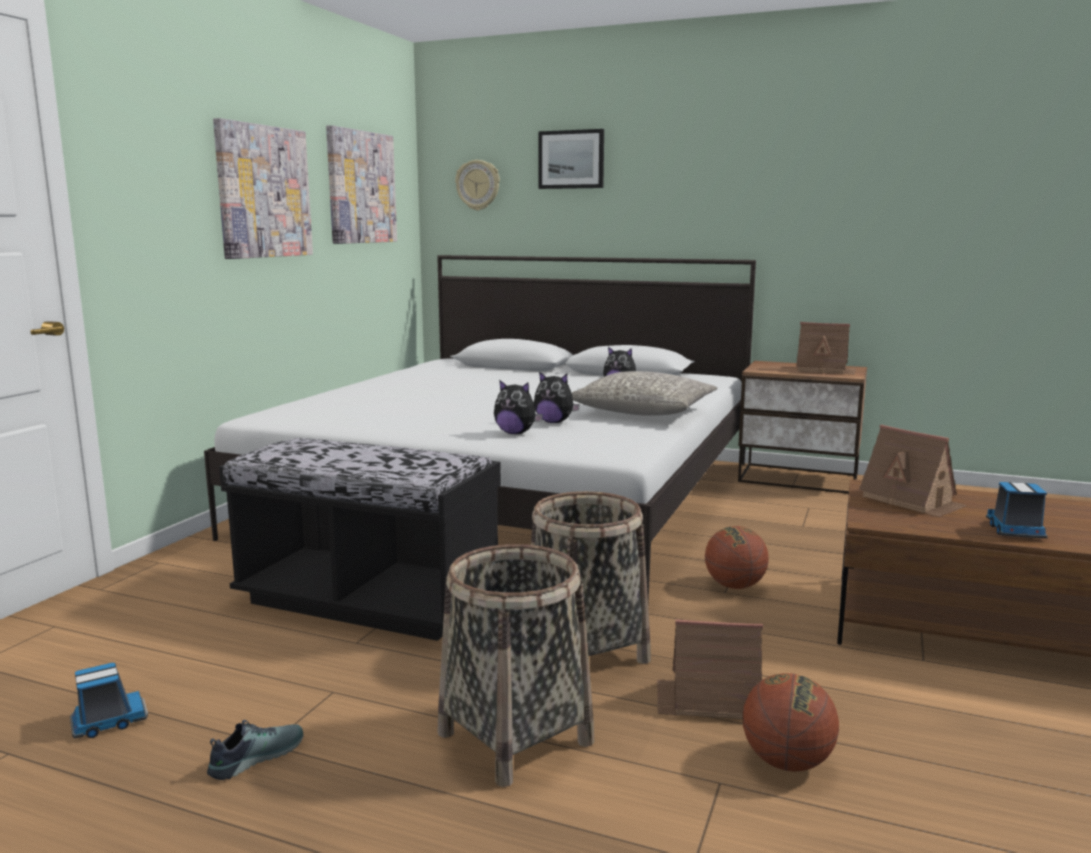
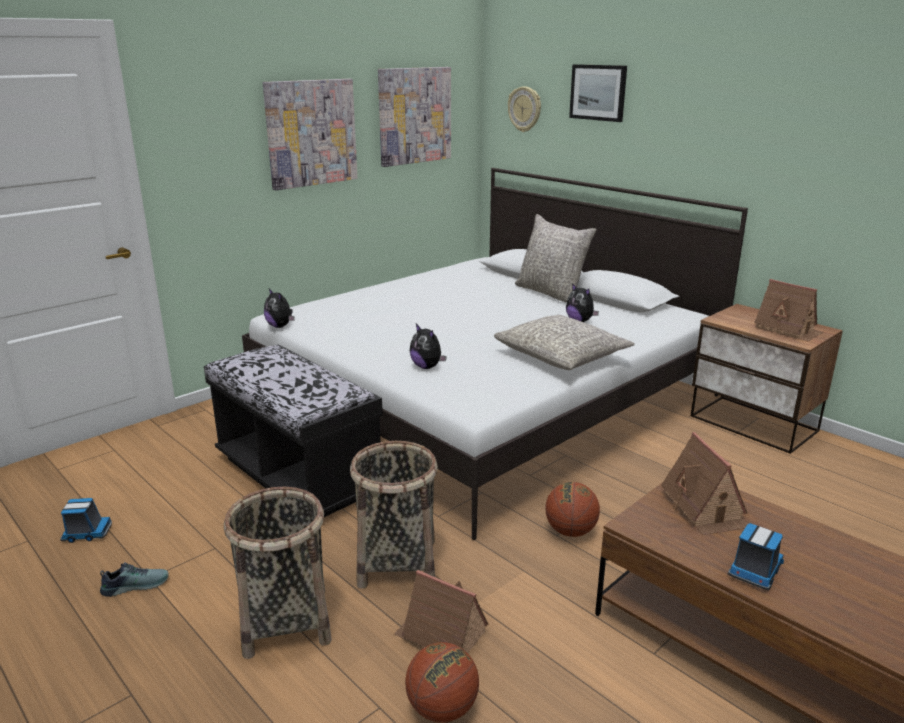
camera: 25 degrees right, 10 degrees up
plush toy [534,371,580,423] -> plush toy moved to [264,289,295,328]
none -> grey pillow [515,214,597,303]

